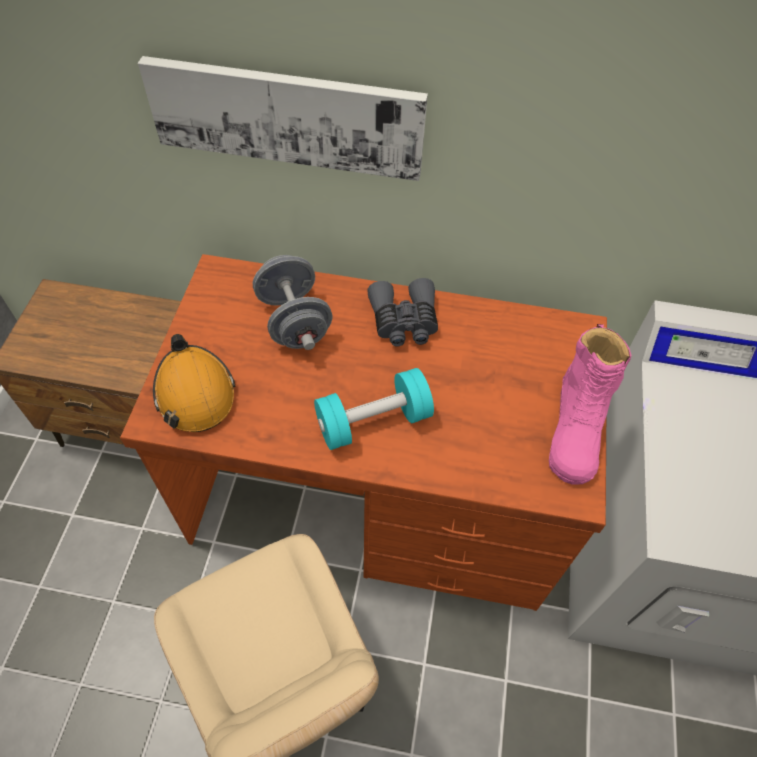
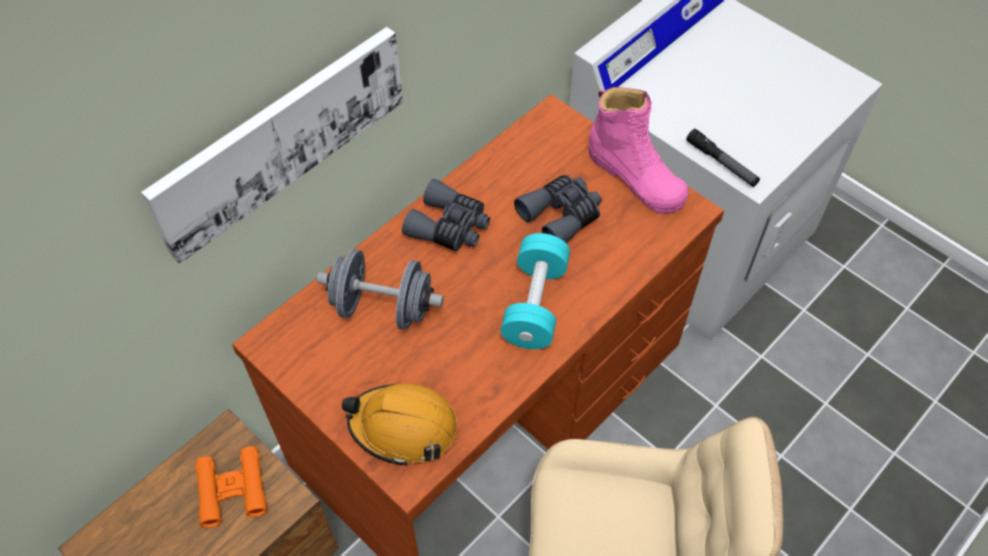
camera: 55 degrees left, 0 degrees up
none -> orange binoculars [195,446,267,528]
none -> grey binoculars [514,175,602,243]
none -> flashlight [686,129,760,187]

